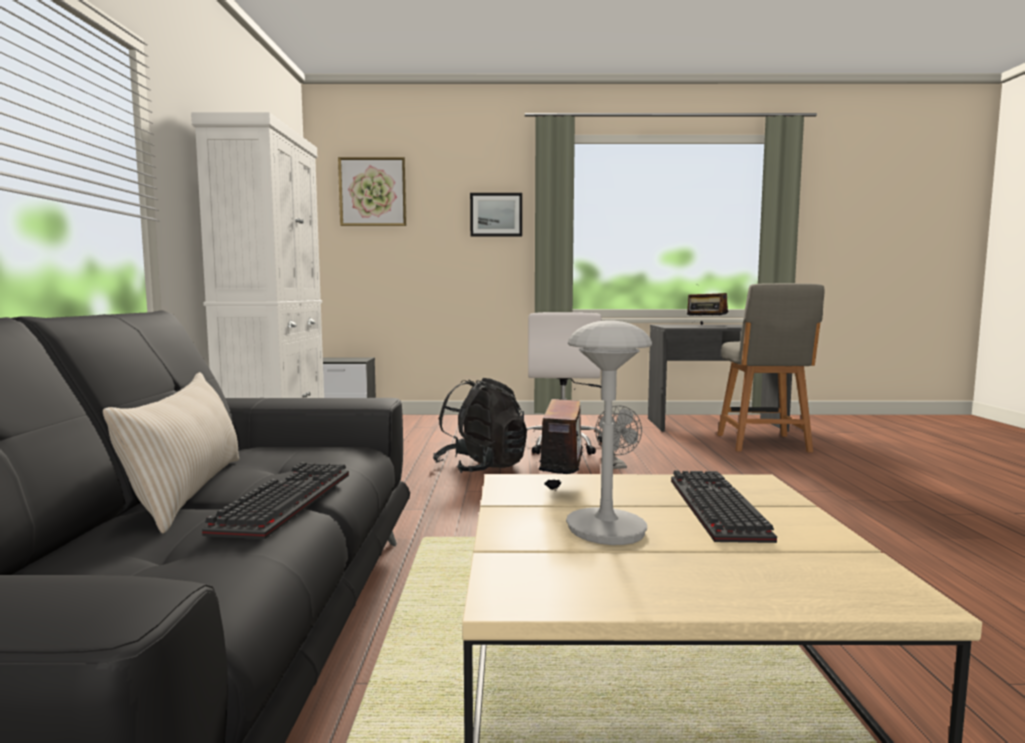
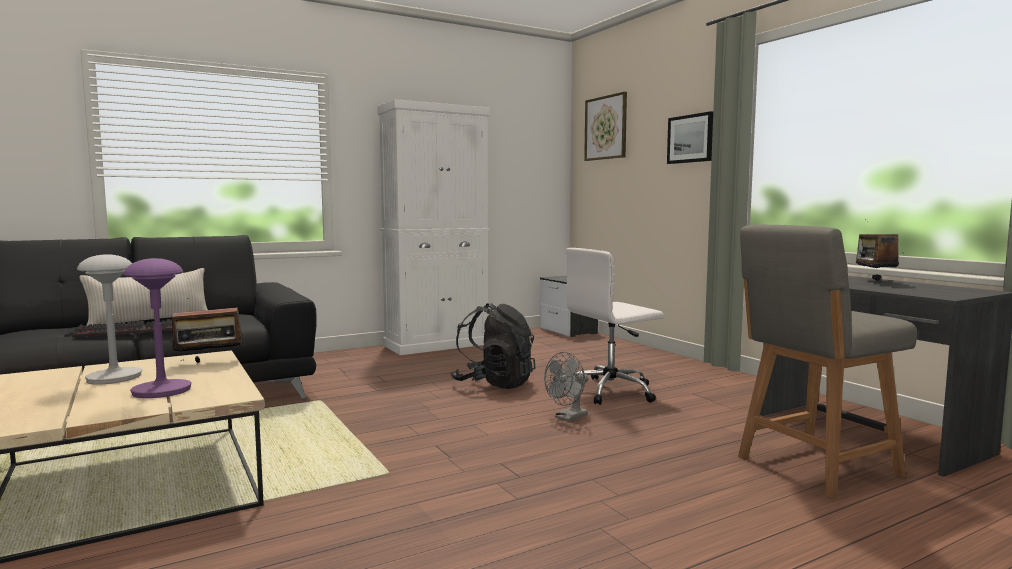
camera: 60 degrees right, 0 degrees up
keyboard [671,470,777,543] -> purple table lamp [123,258,192,398]

